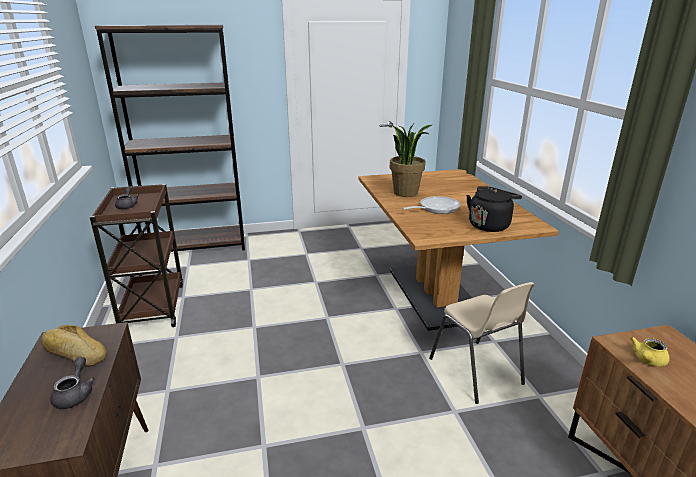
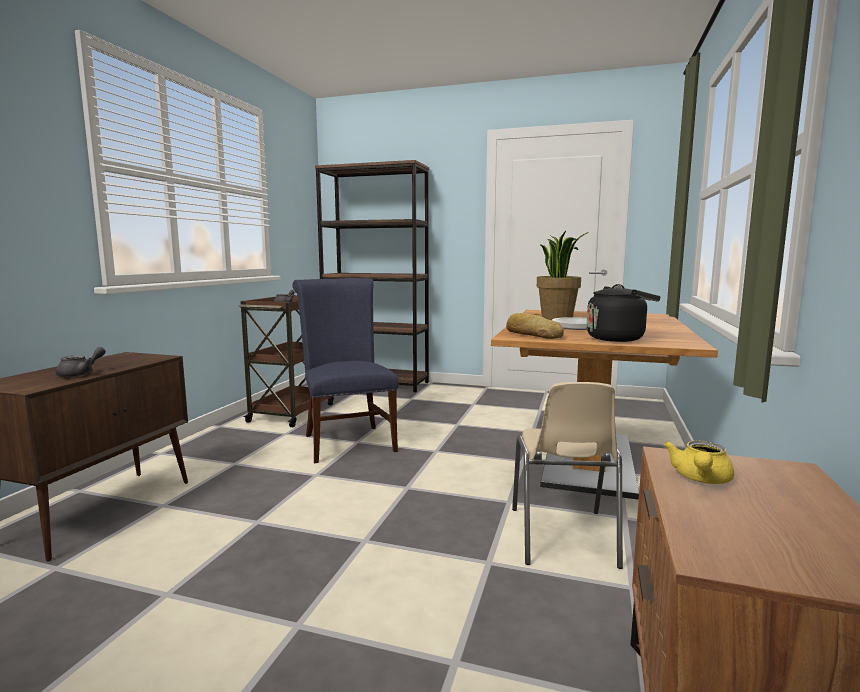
camera: 30 degrees right, 15 degrees down
bread [41,325,107,367] -> bread moved to [506,313,564,339]
yellow teapot [630,337,670,367] -> yellow teapot turned 45 degrees counterclockwise [664,440,734,484]
none -> blue chair [292,278,399,463]

